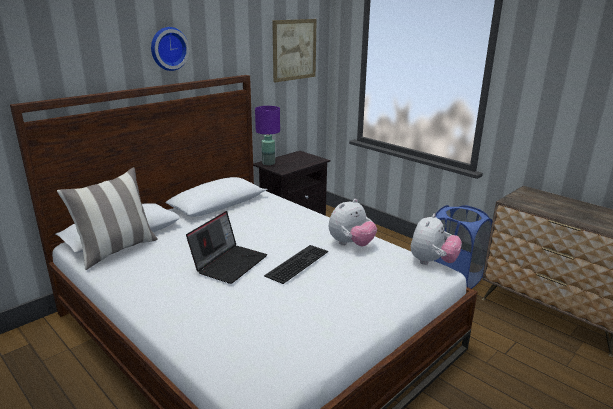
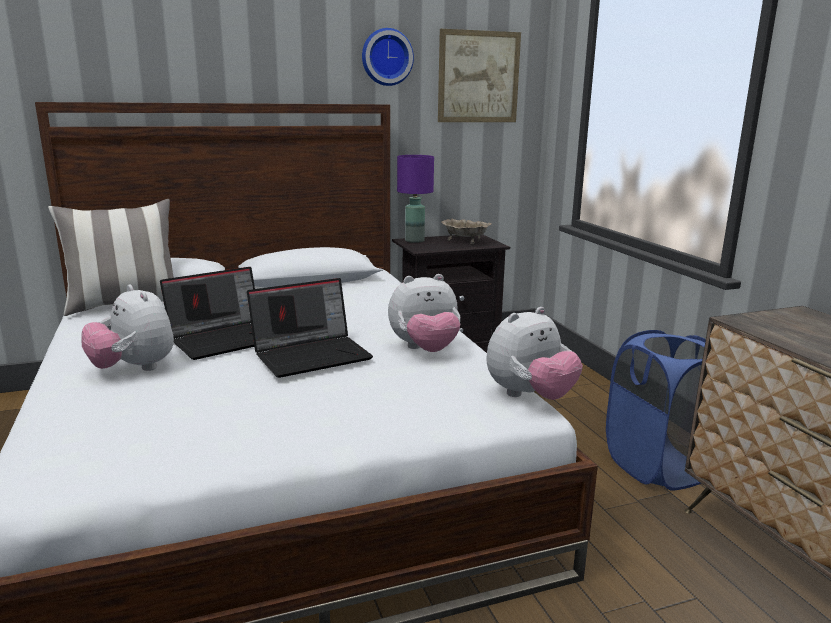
camera: 25 degrees right, 5 degrees down
wall clock [151,27,189,71] -> wall clock moved to [362,28,414,86]
keyboard [264,245,328,284] -> laptop [247,278,373,378]
none -> plush toy [81,285,174,371]
none -> beige bowl [441,219,492,245]

